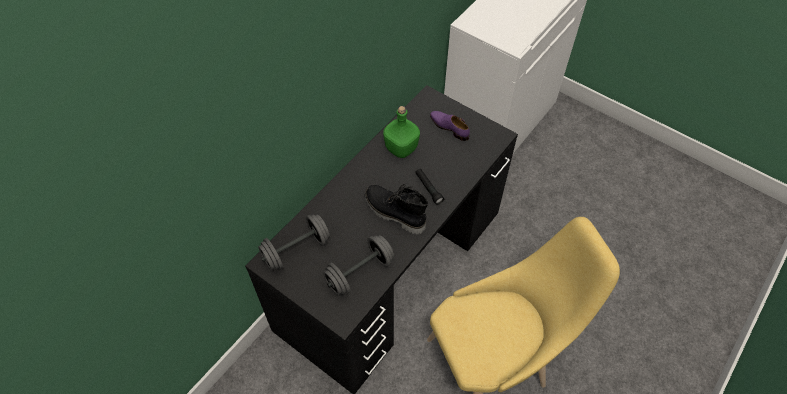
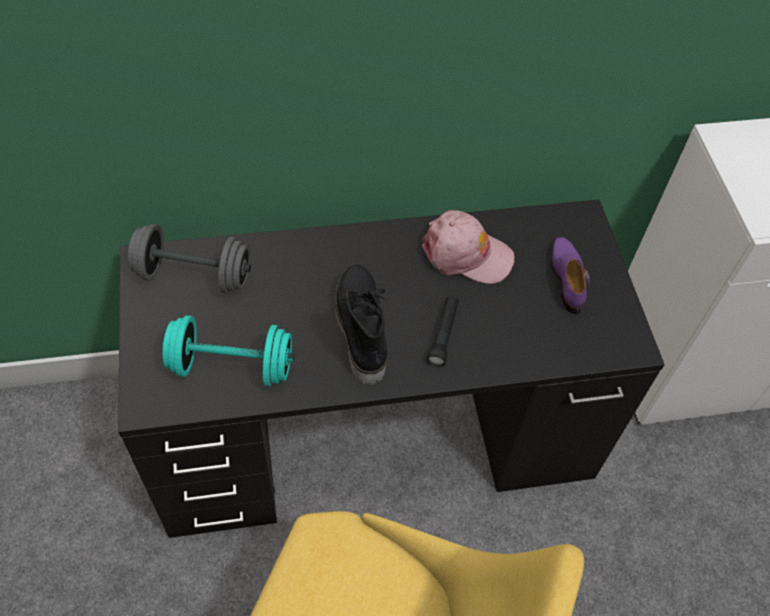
camera: 40 degrees right, 0 degrees up
grey dumbbell [323,235,394,295] -> turquoise dumbbell [162,315,294,386]
green bottle [383,106,420,158] -> pink cap [422,210,515,284]

